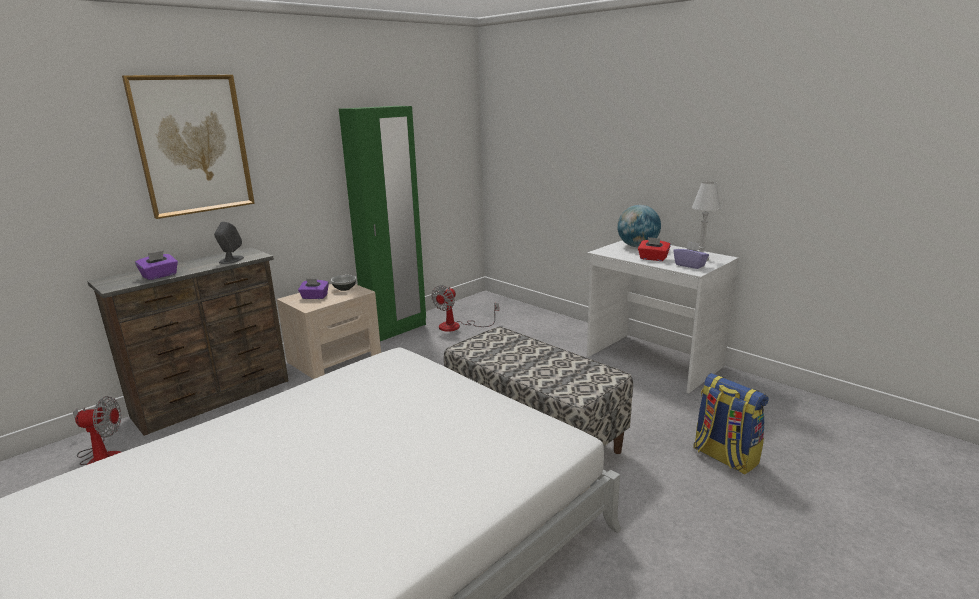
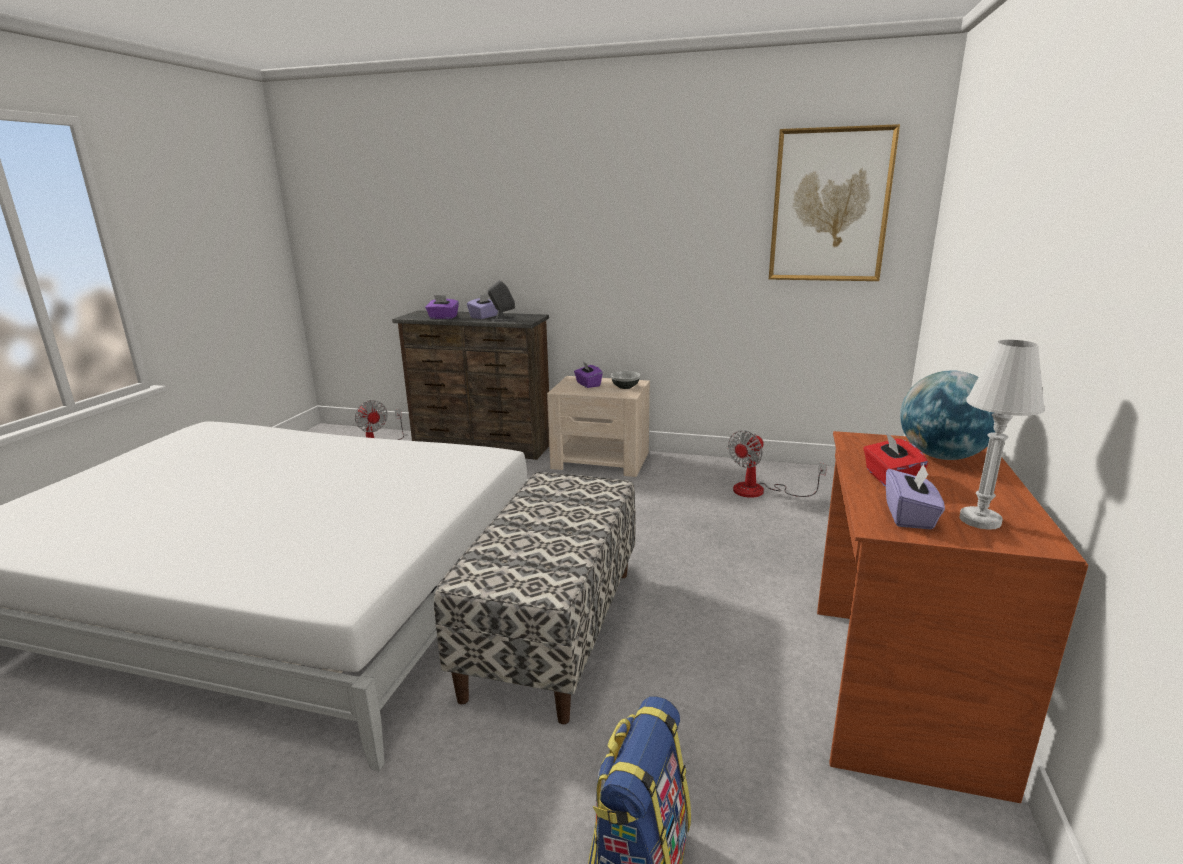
camera: 60 degrees right, 0 degrees up
picture [122,75,255,219] -> picture moved to [769,124,900,281]
green wardrobe [339,106,426,341] -> none
fan [431,285,499,332] -> fan turned 45 degrees counterclockwise [728,430,827,498]
white desk [587,240,738,393] -> brown desk [817,431,1088,803]
none -> purple tissue box [467,294,498,319]

